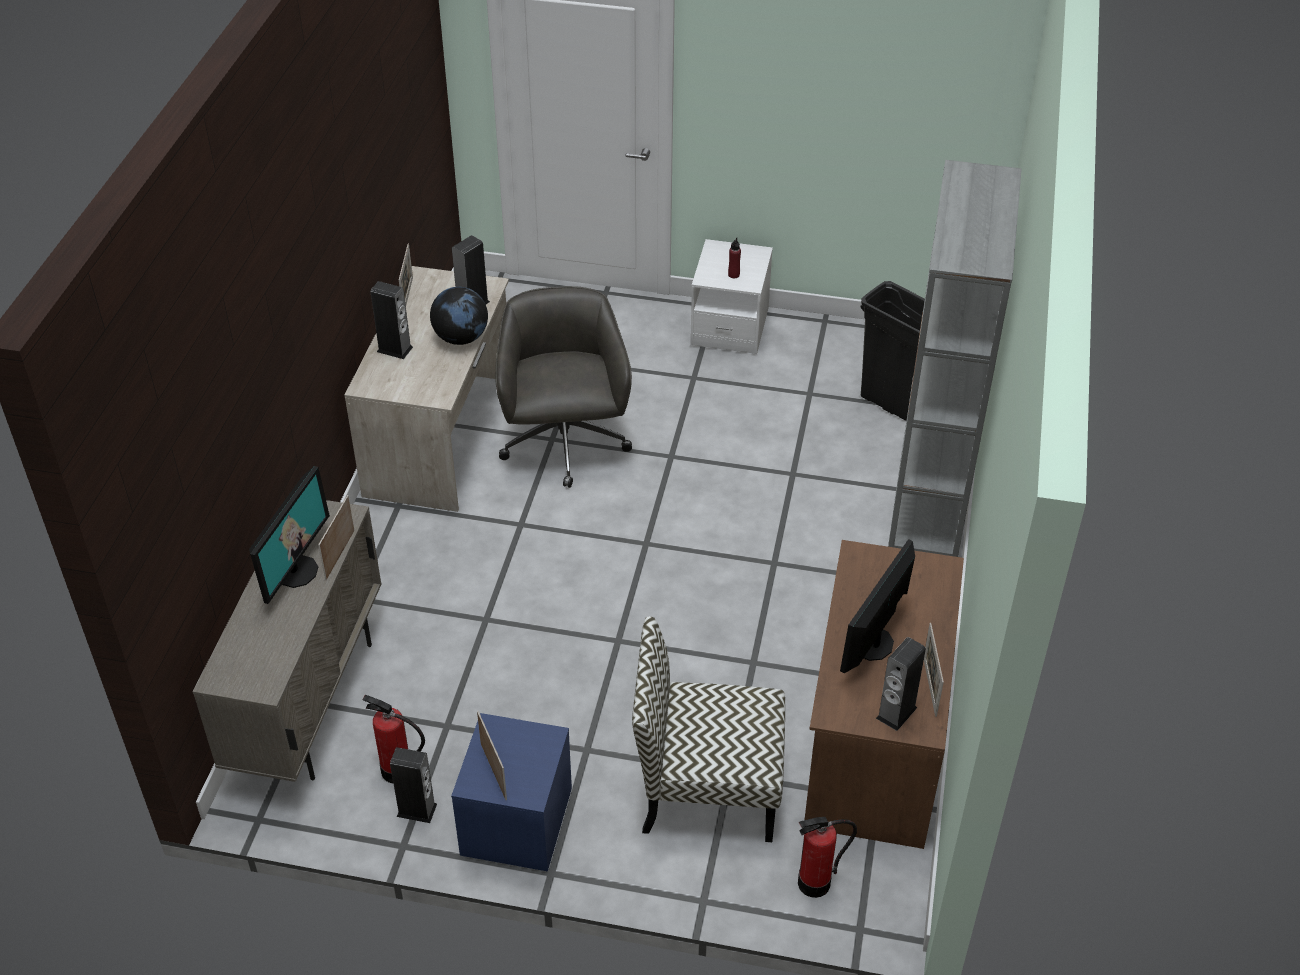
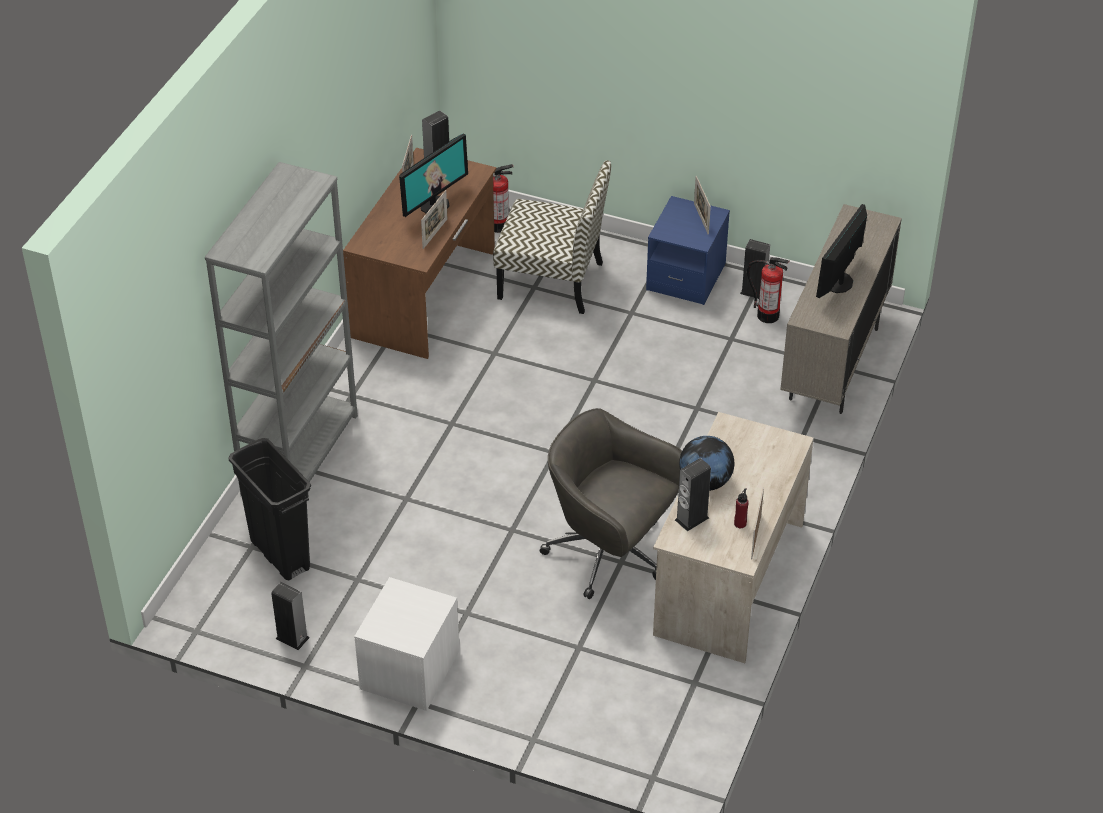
camera: 170 degrees left, 0 degrees up
picture frame [318,495,355,580] -> picture frame moved to [421,190,447,249]
speaker [371,281,413,359] -> speaker moved to [271,582,310,650]
grey office chair [495,286,632,488] -> grey office chair turned 120 degrees clockwise [539,408,682,599]
red bottle [728,237,741,278] -> red bottle moved to [734,488,749,528]

